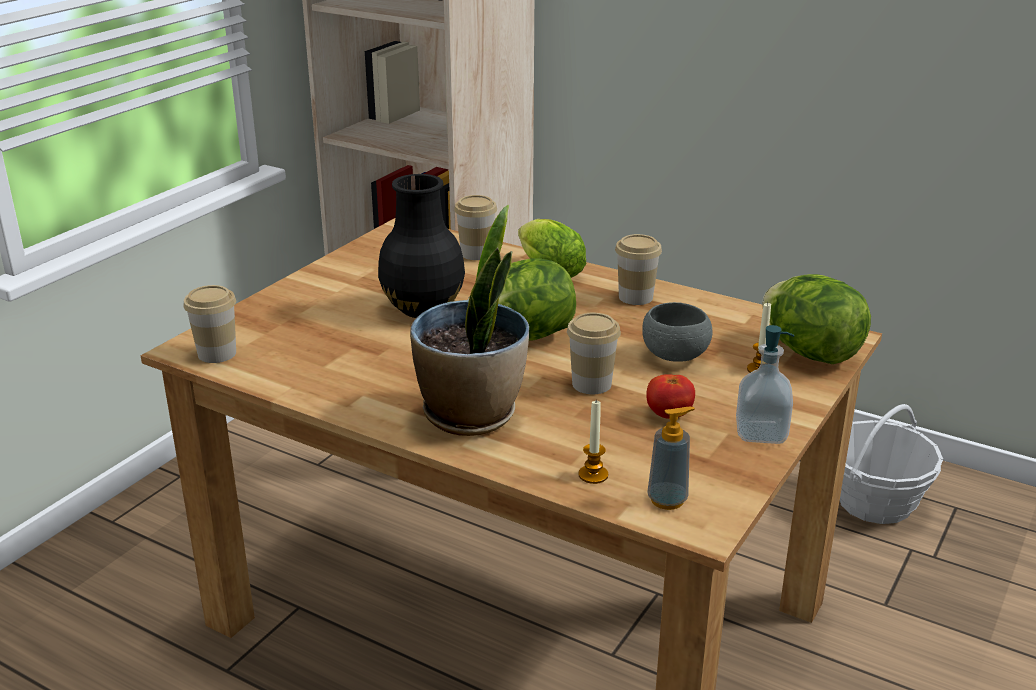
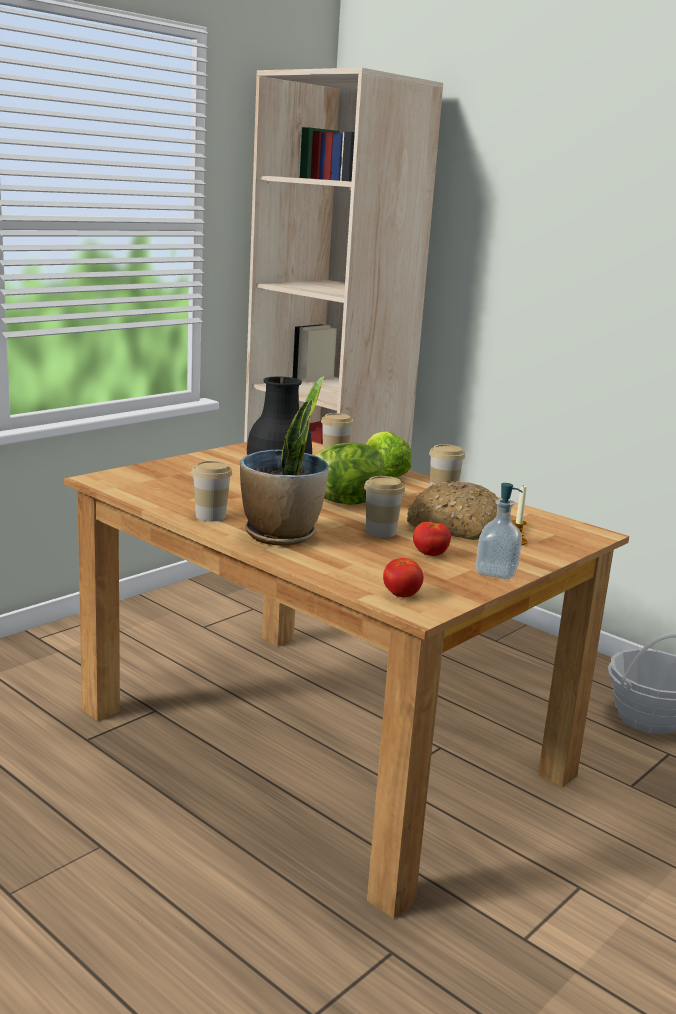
camera: 10 degrees right, 10 degrees down
cup [184,285,236,363] -> cup moved to [191,461,232,521]
candle [579,401,608,484] -> none
grey bowl [642,302,712,362] -> bread [407,481,499,540]
soap dispenser [647,407,695,510] -> tomato [383,558,424,598]
lettuce [762,274,871,364] -> none

